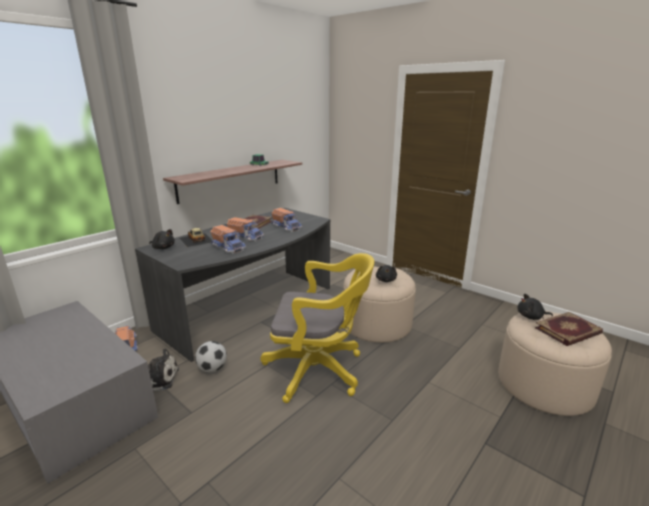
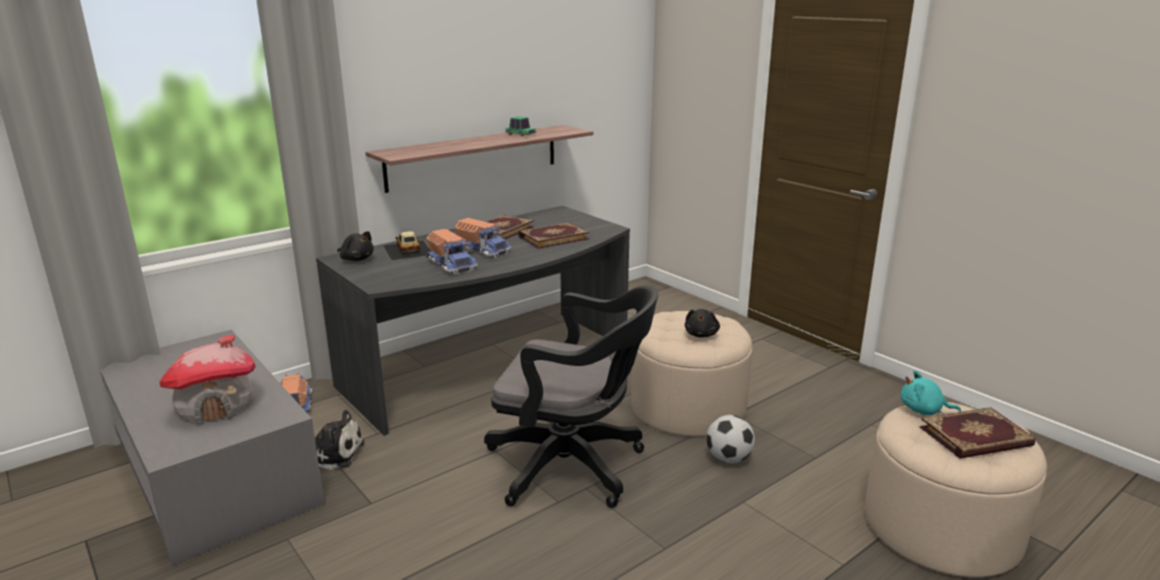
camera: 10 degrees right, 0 degrees up
football [195,341,227,373] -> football moved to [706,415,755,463]
yellow office chair [261,253,374,403] -> black office chair [484,285,658,508]
toy truck [271,208,302,232] -> book [518,222,589,249]
black plush toy [517,294,553,320] -> turquoise plush toy [900,370,961,415]
none -> toy house [159,335,256,424]

